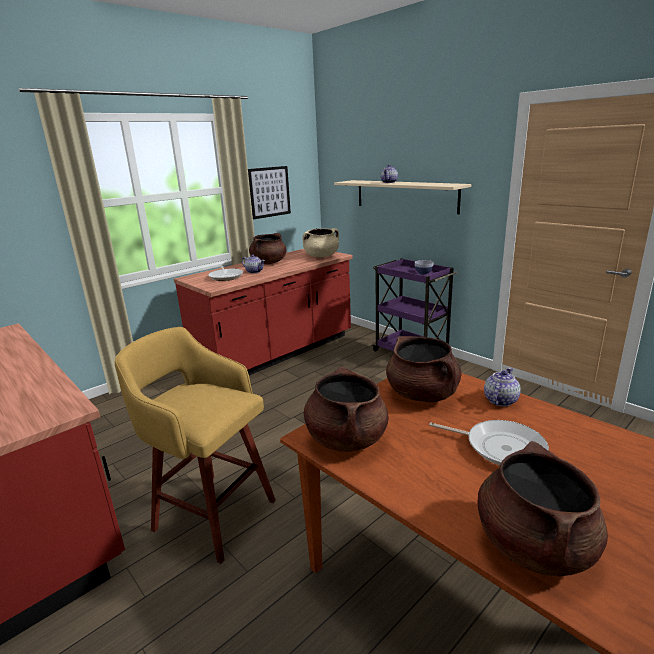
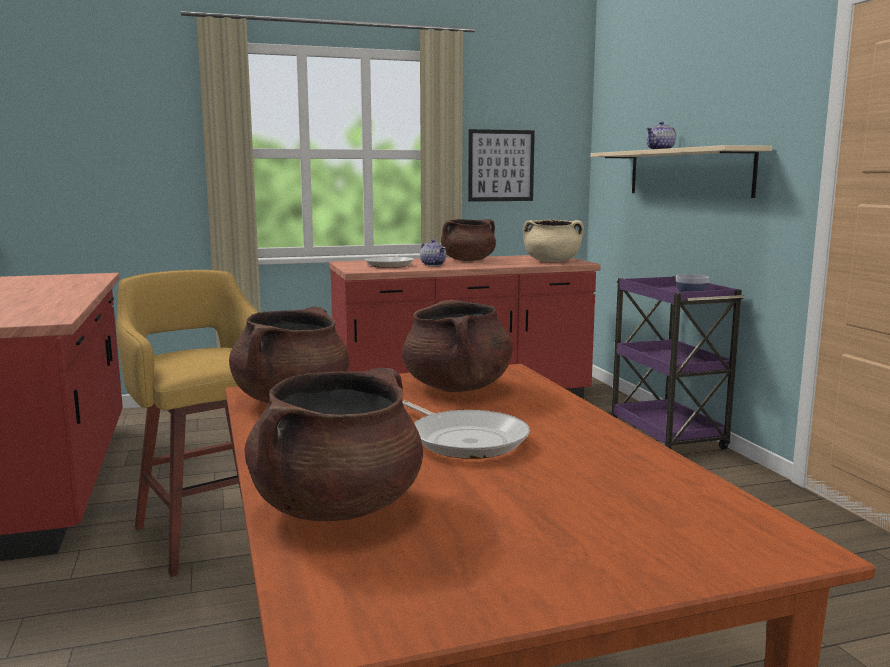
camera: 25 degrees right, 10 degrees down
teapot [484,368,521,406] -> none

